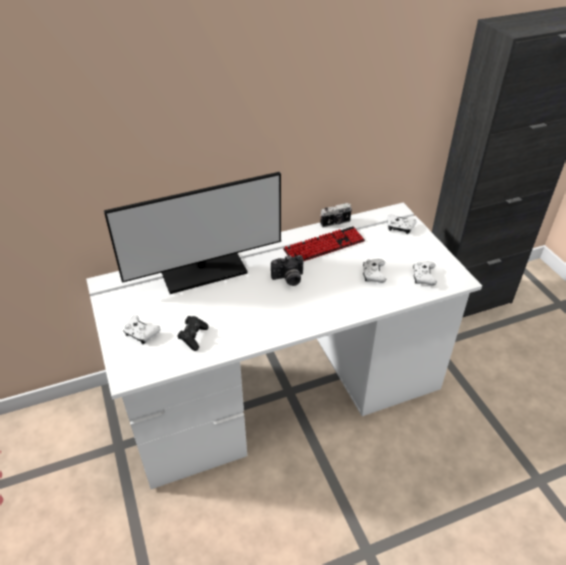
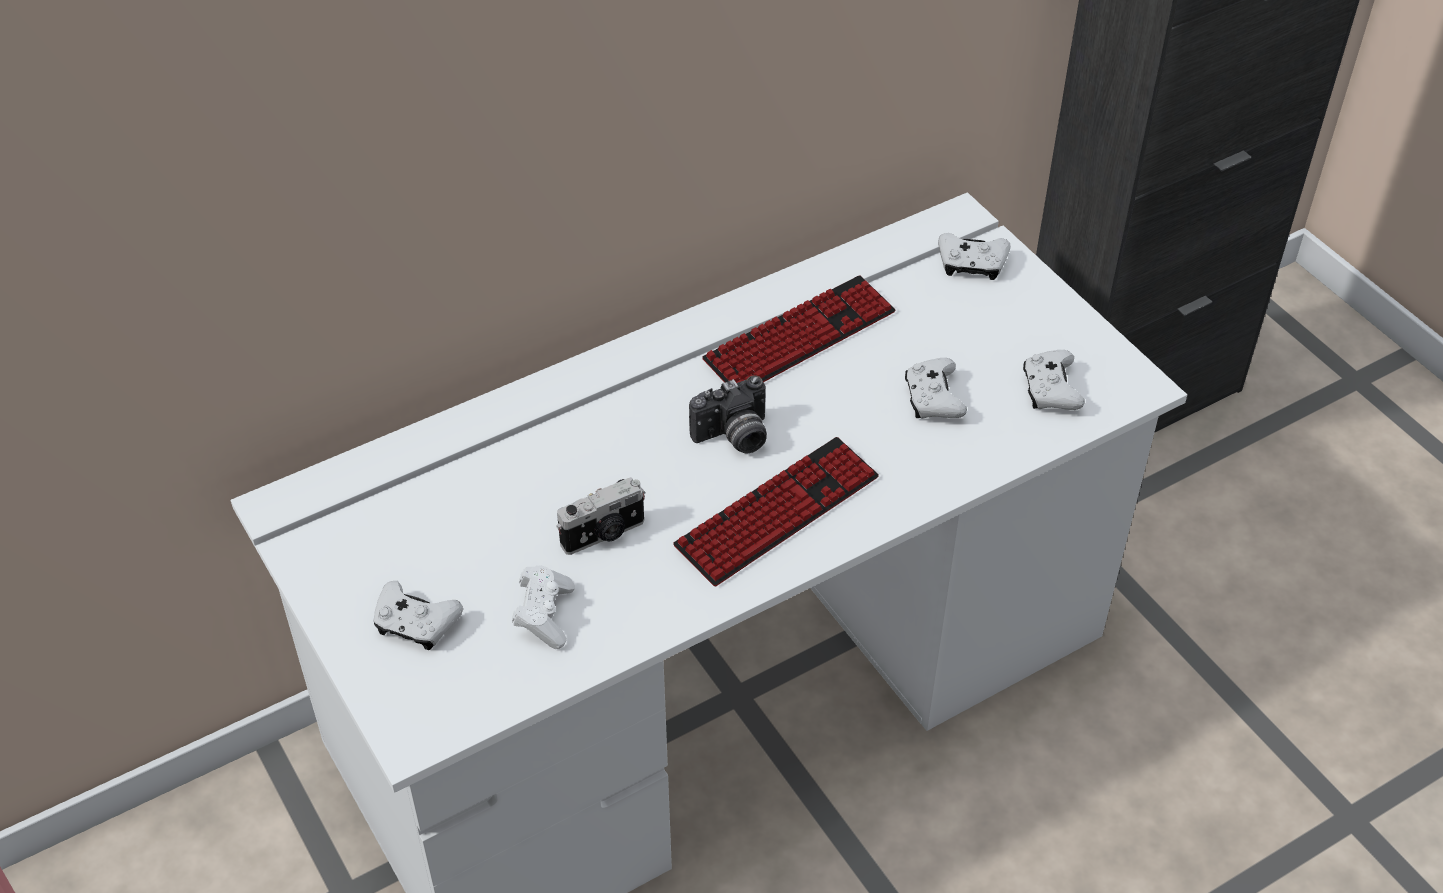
camera: 10 degrees left, 5 degrees up
monitor [104,172,281,294] -> none
black game controller [177,316,209,351] -> white game controller [512,565,575,649]
camera [320,203,352,228] -> camera moved to [556,477,645,555]
none -> keyboard [673,437,879,586]

